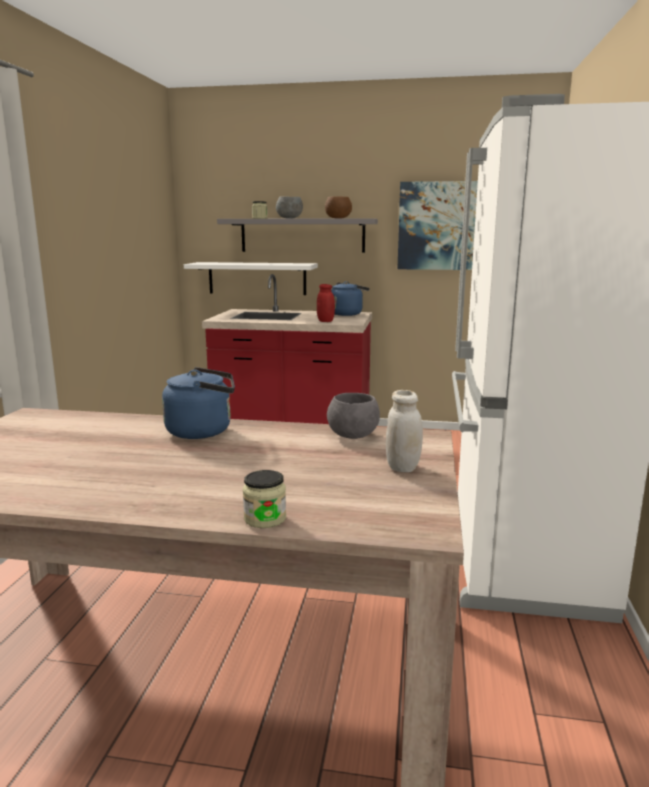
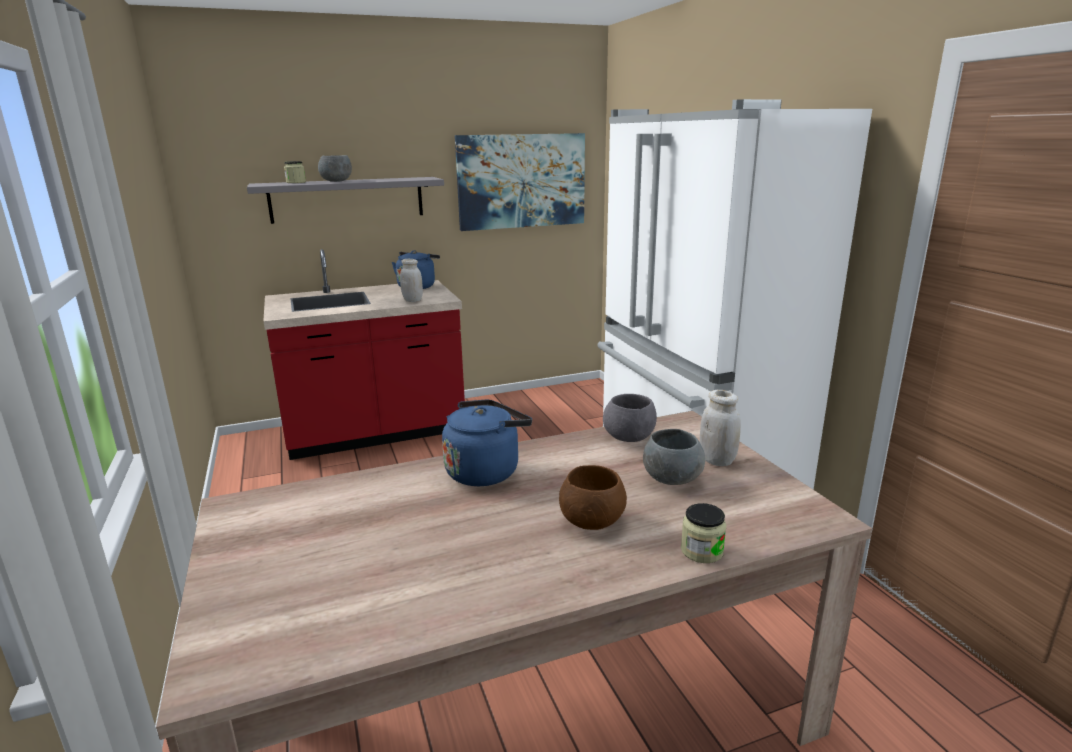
camera: 30 degrees left, 5 degrees up
white shelf [184,262,318,295] -> none
red jar [317,284,335,322] -> white jar [400,259,423,302]
brown bowl [325,196,352,218] -> brown bowl moved to [559,465,627,530]
none -> grey bowl [643,429,705,485]

